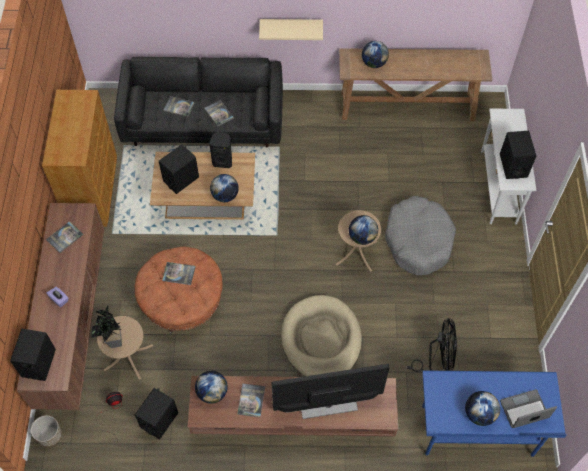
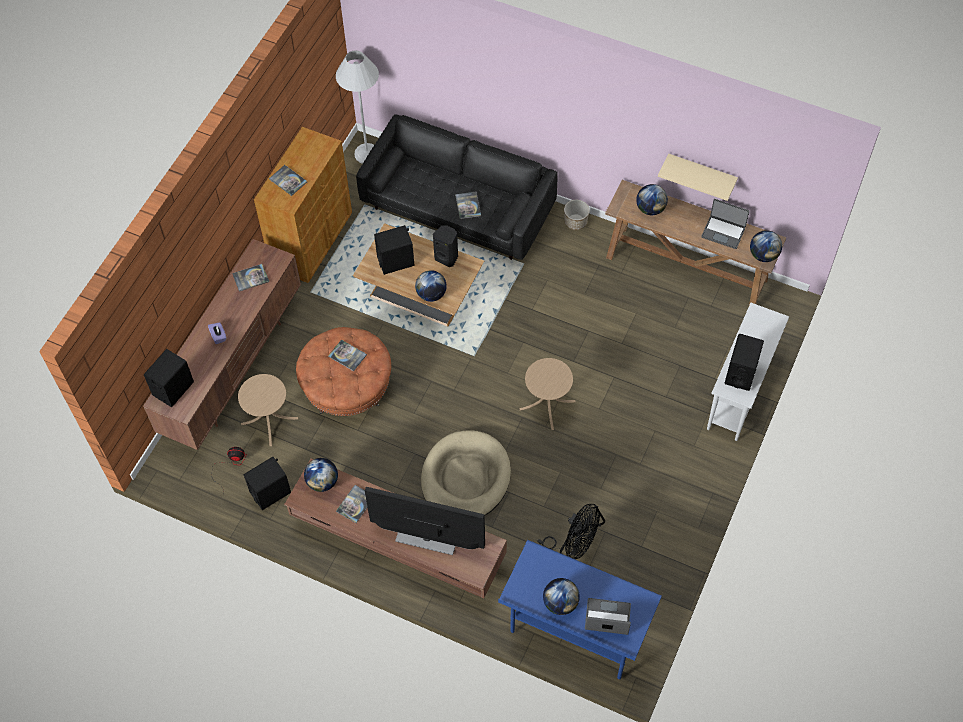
camera: 25 degrees right, 0 degrees up
planter [31,415,62,447] -> planter moved to [564,200,590,230]
potted plant [92,306,122,348] -> none
book [163,96,195,117] -> book moved to [269,165,307,196]
beige shelf [259,19,323,40] -> beige shelf moved to [658,154,738,201]
globe [349,215,378,245] -> globe moved to [750,230,782,262]
grey dog bed [385,196,456,275] -> none
none -> white floor lamp [336,50,379,164]
none -> laptop [701,199,750,249]

